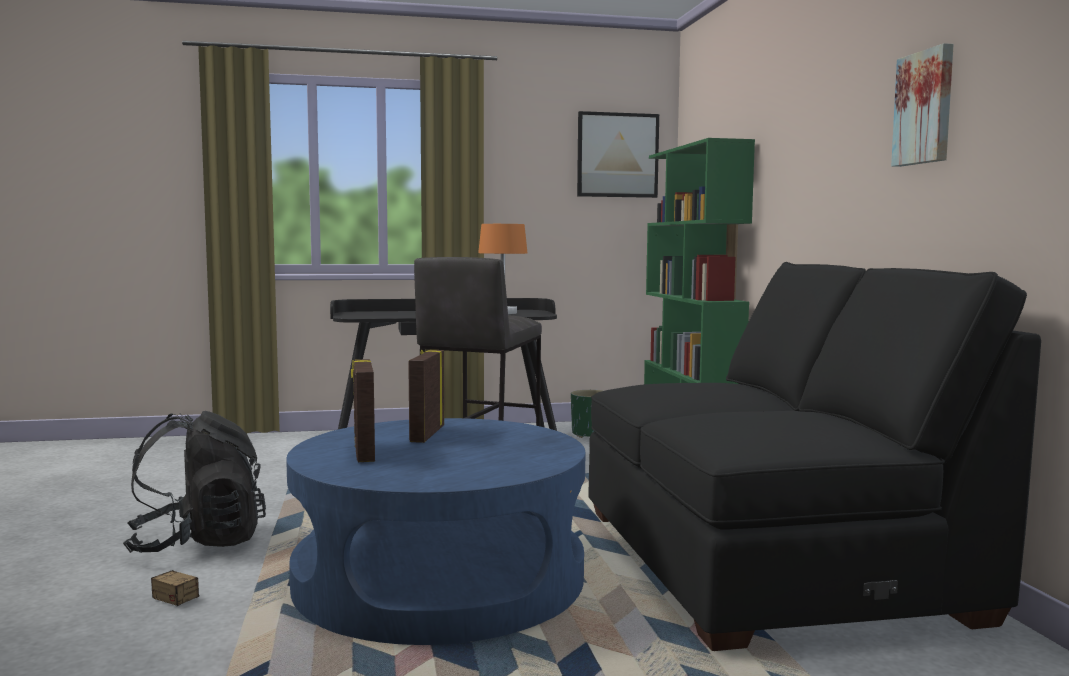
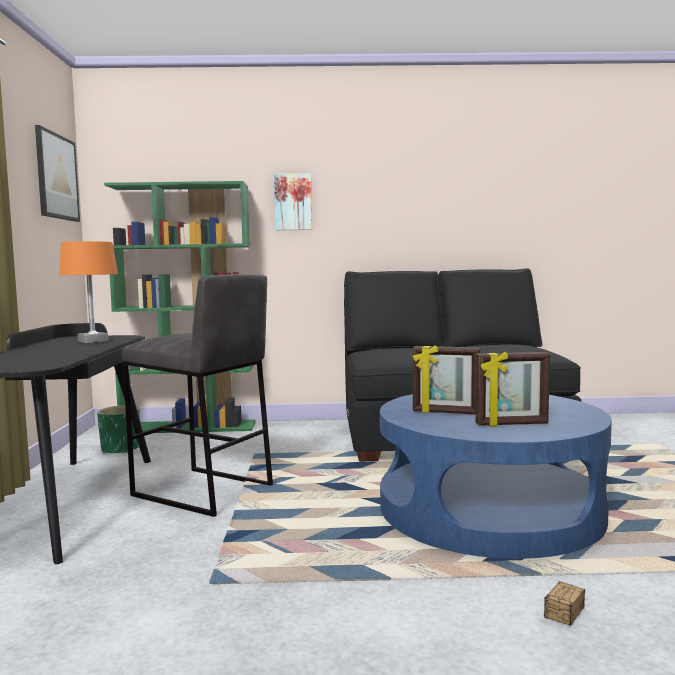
camera: 80 degrees left, 0 degrees up
black backpack [123,411,266,553] -> none
picture [891,43,954,167] -> picture moved to [274,173,312,230]

